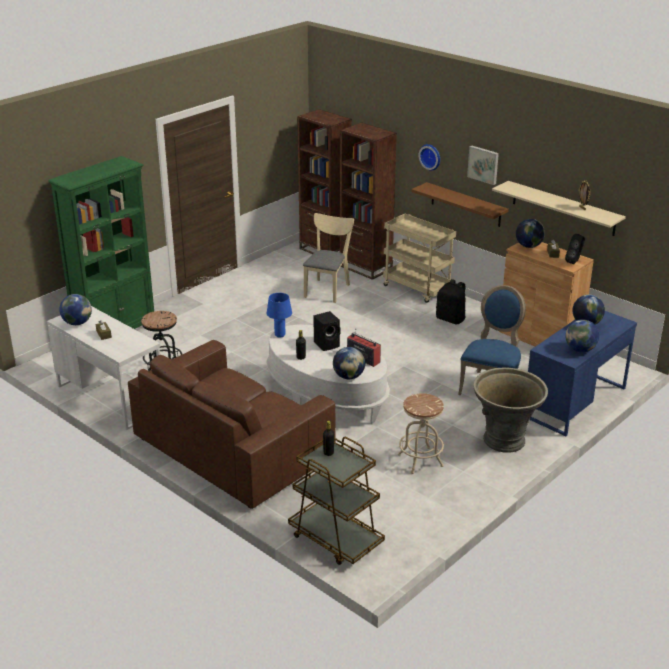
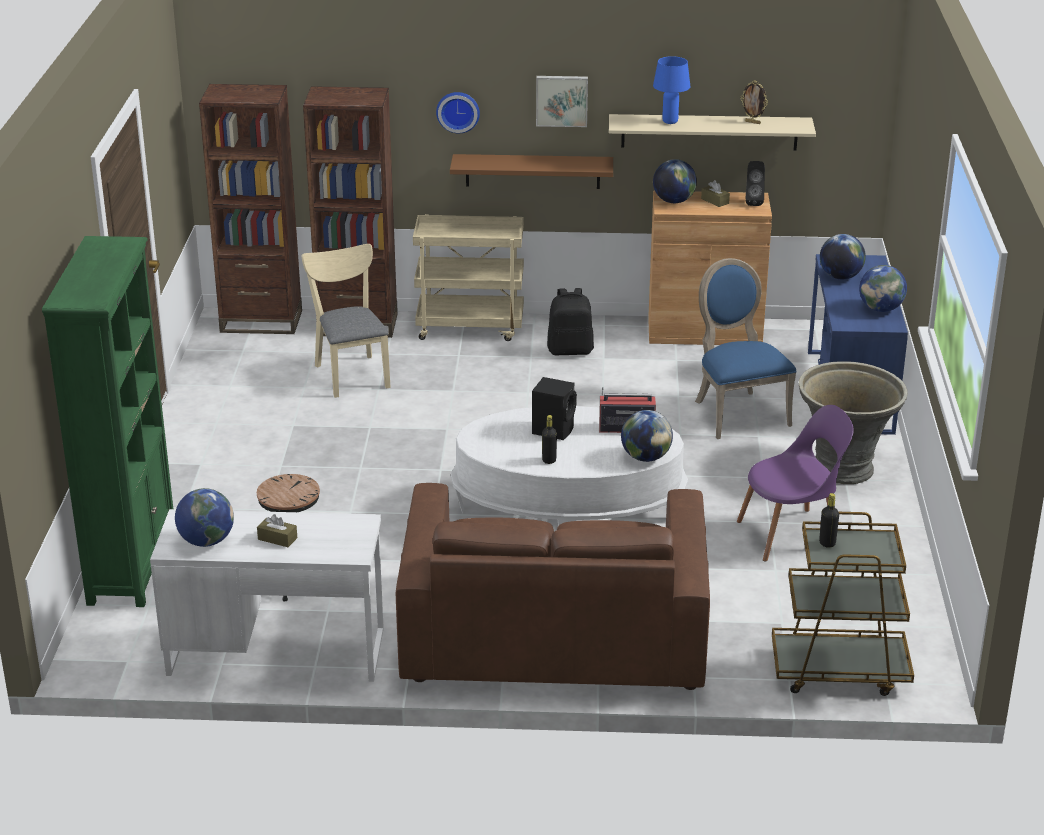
camera: 40 degrees left, 0 degrees up
blue table lamp [267,293,292,338] -> blue table lamp moved to [653,56,690,124]
beige stool [398,393,444,474] -> purple chair [737,405,854,561]

